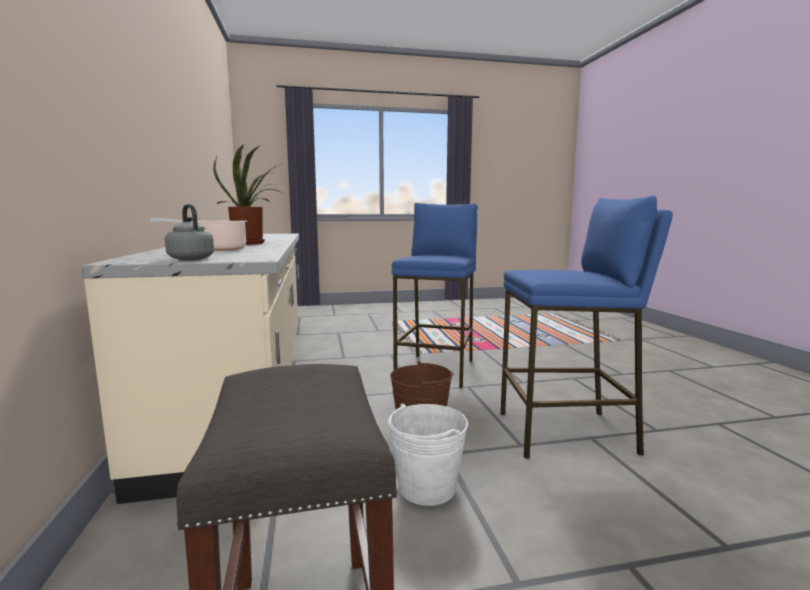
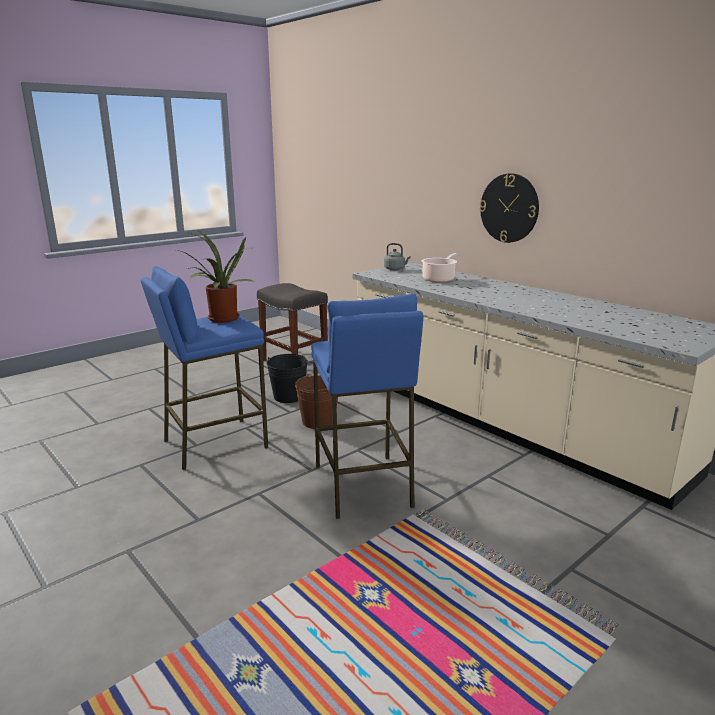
camera: 150 degrees right, 10 degrees up
potted plant [213,144,282,245] -> potted plant moved to [176,231,254,323]
white bucket [388,403,468,506] -> black bucket [267,354,308,403]
none -> wall clock [479,173,539,243]

